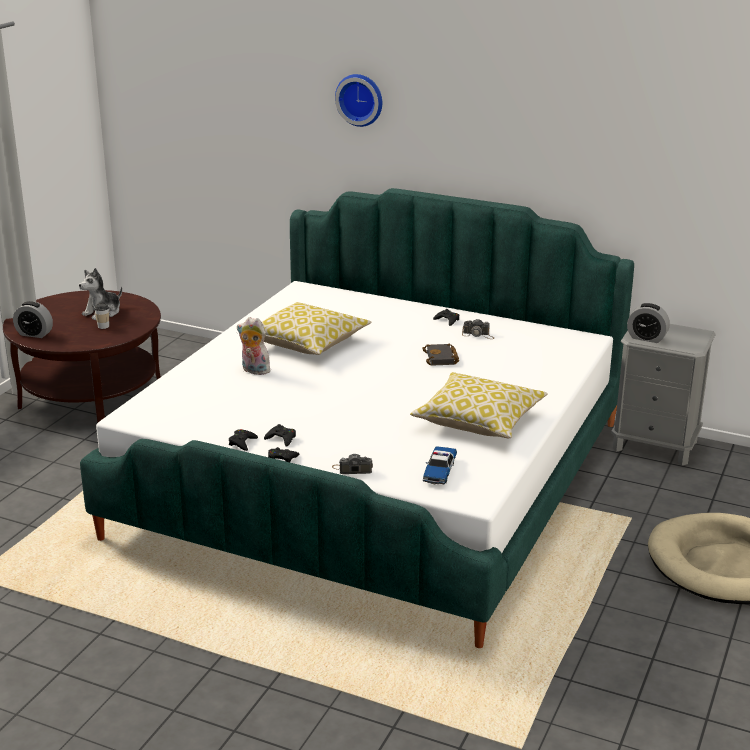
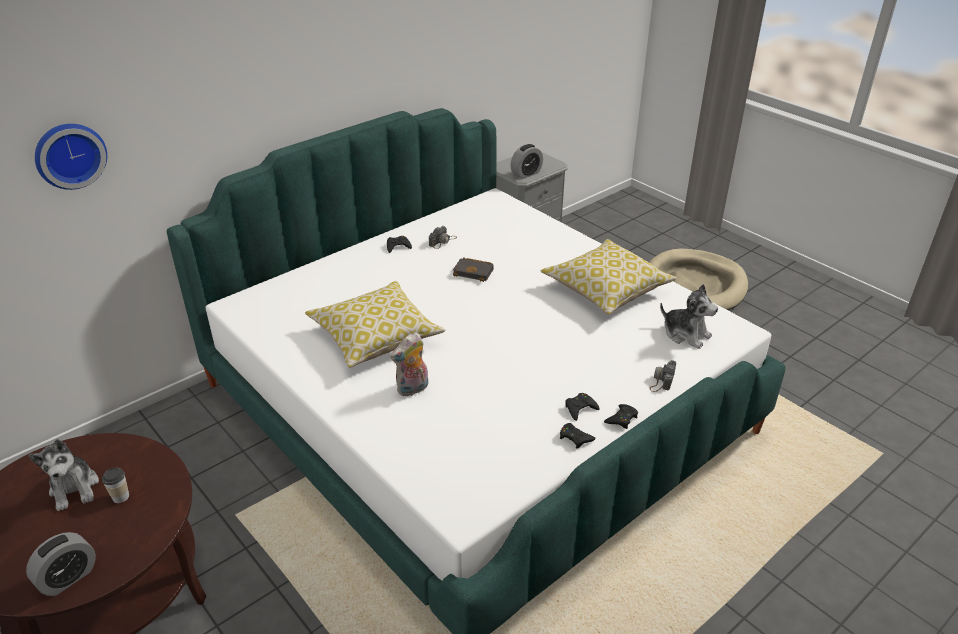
camera: 65 degrees left, 10 degrees up
wall clock [335,74,382,127] -> wall clock moved to [35,124,107,190]
toy car [423,446,457,484] -> plush toy [660,284,718,349]

